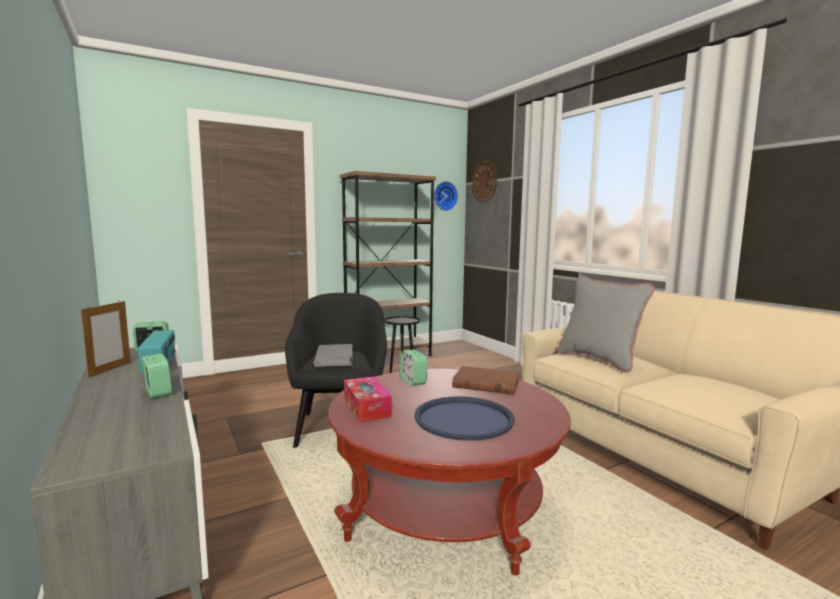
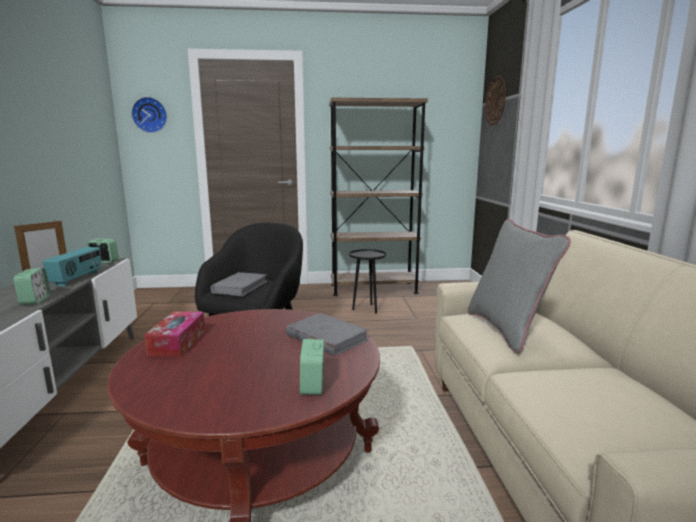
camera: 25 degrees right, 5 degrees up
alarm clock [400,350,427,386] -> alarm clock moved to [300,339,324,395]
blue tray [414,396,515,441] -> none
wall clock [434,181,458,211] -> wall clock moved to [131,97,167,133]
brown book [452,366,520,395] -> grey book [286,313,369,356]

